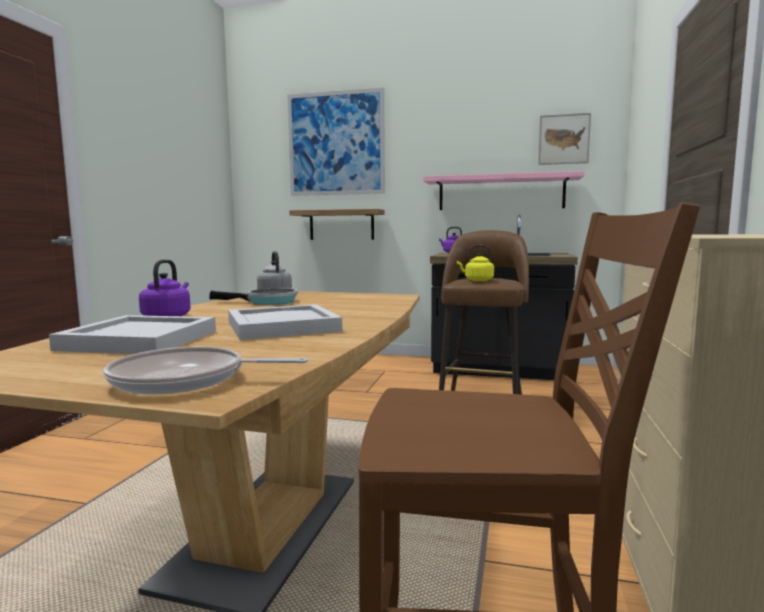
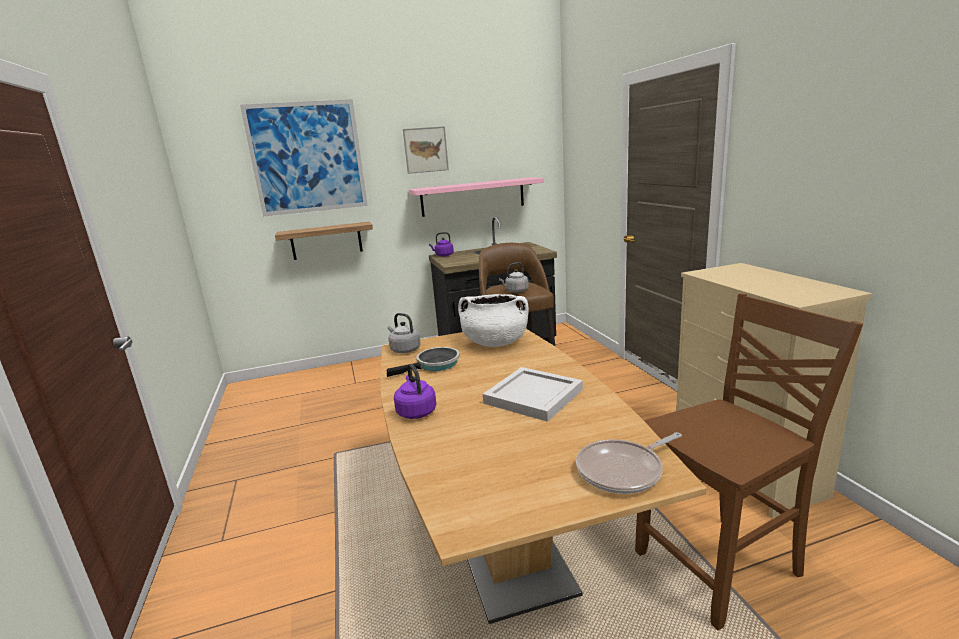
camera: 30 degrees left, 10 degrees up
white tray [49,315,216,354] -> none
yellow kettle [457,245,494,281] -> grey kettle [499,262,529,293]
picture [538,113,591,165] -> picture moved to [403,126,449,174]
none -> white cooking pot [458,294,529,347]

